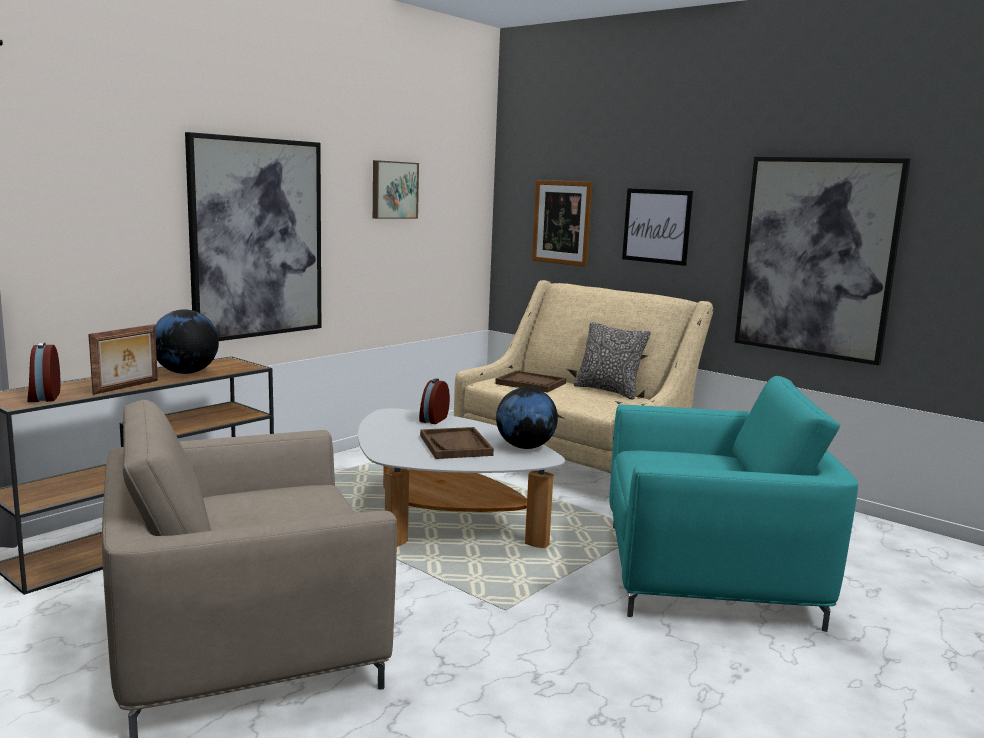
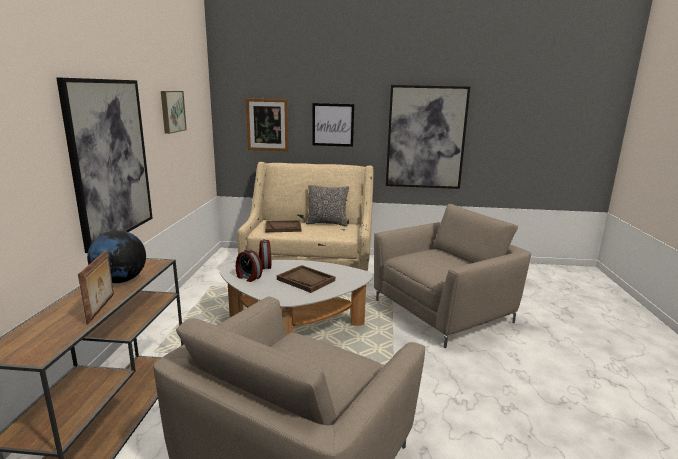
camera: 35 degrees left, 5 degrees up
alarm clock [27,342,60,402] -> alarm clock moved to [236,249,262,282]
globe [496,387,558,449] -> none
turquoise armchair [609,376,858,632] -> beige armchair [374,204,531,348]

